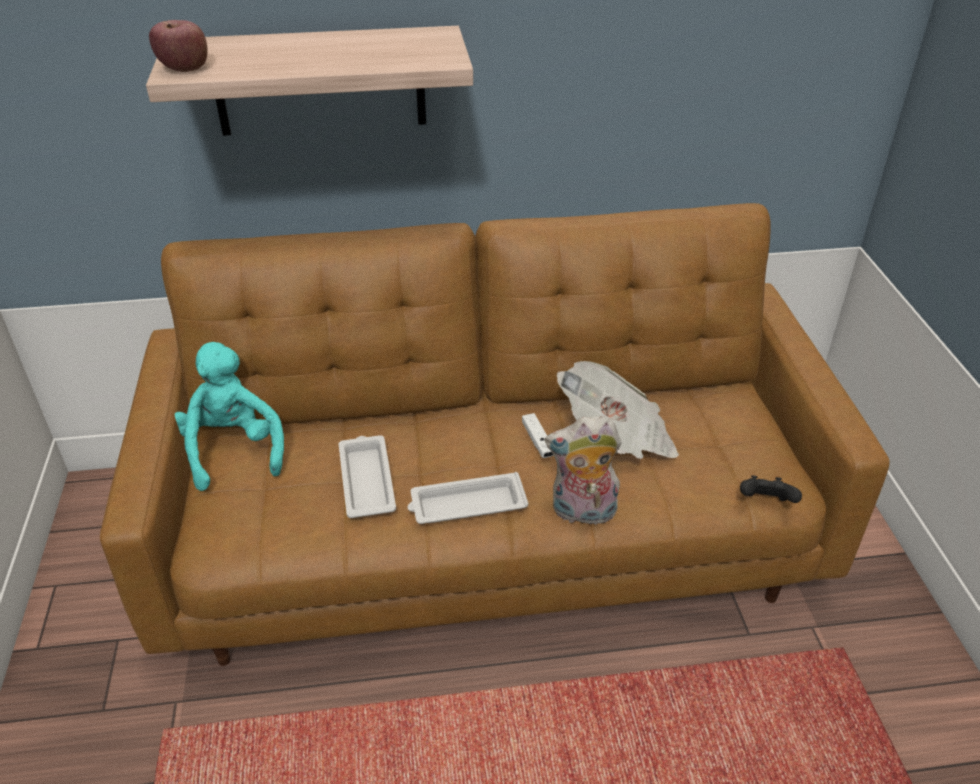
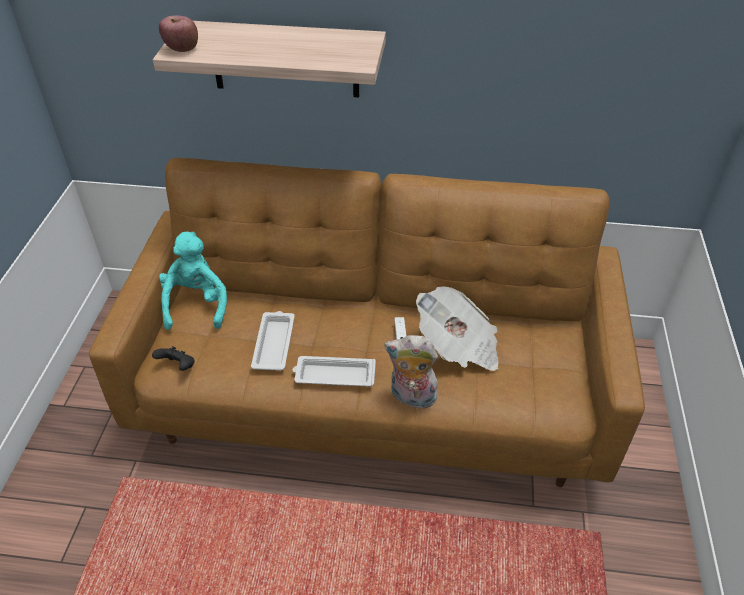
camera: 15 degrees right, 5 degrees up
black game controller [740,475,802,503] -> black game controller moved to [152,346,195,371]

